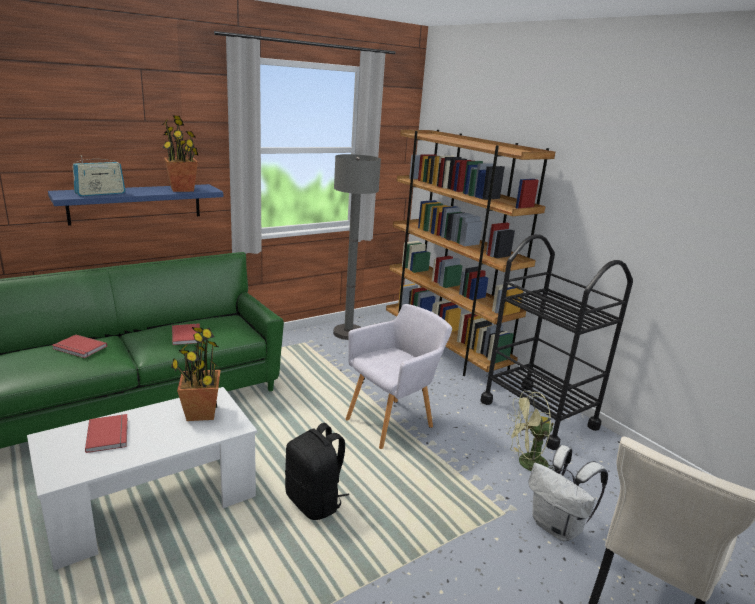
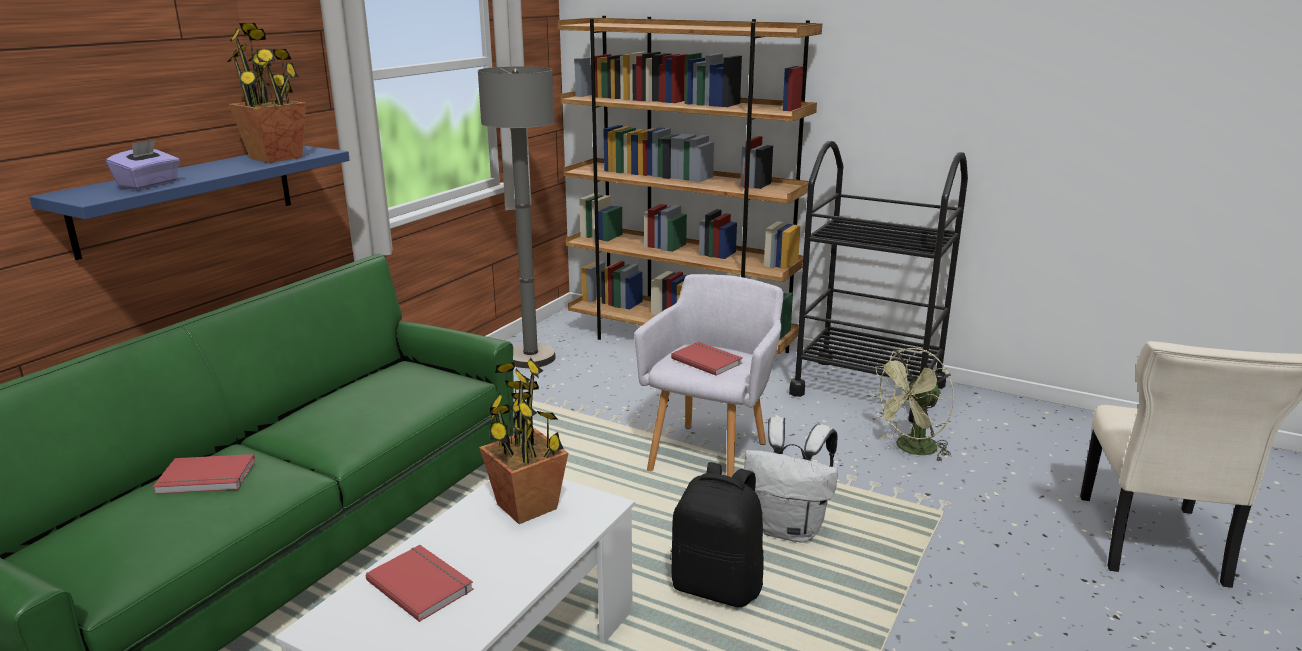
camera: 25 degrees left, 0 degrees up
radio [73,156,125,196] -> purple tissue box [106,140,180,190]
red book [172,323,202,345] -> red book moved to [671,342,743,376]
white backpack [528,445,608,542] -> white backpack moved to [744,417,838,542]

